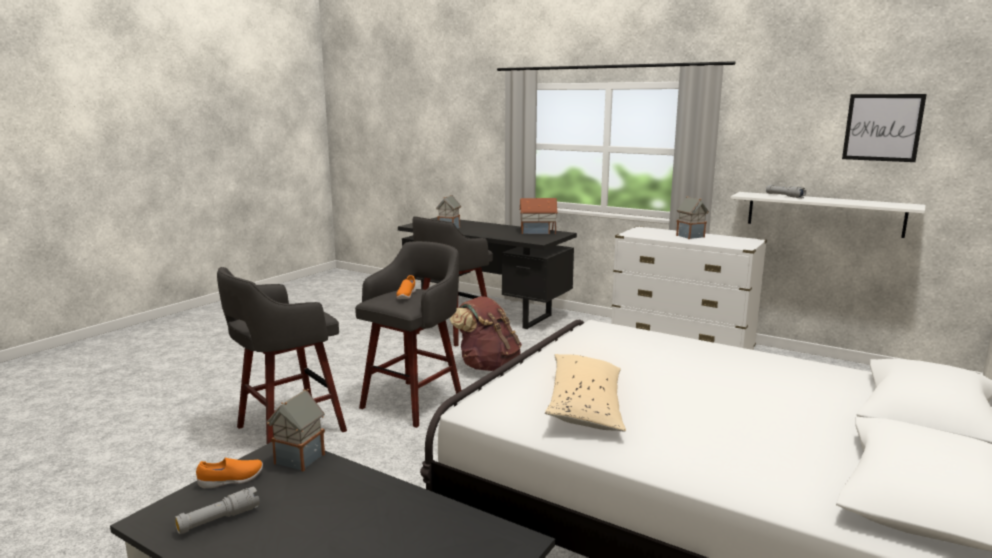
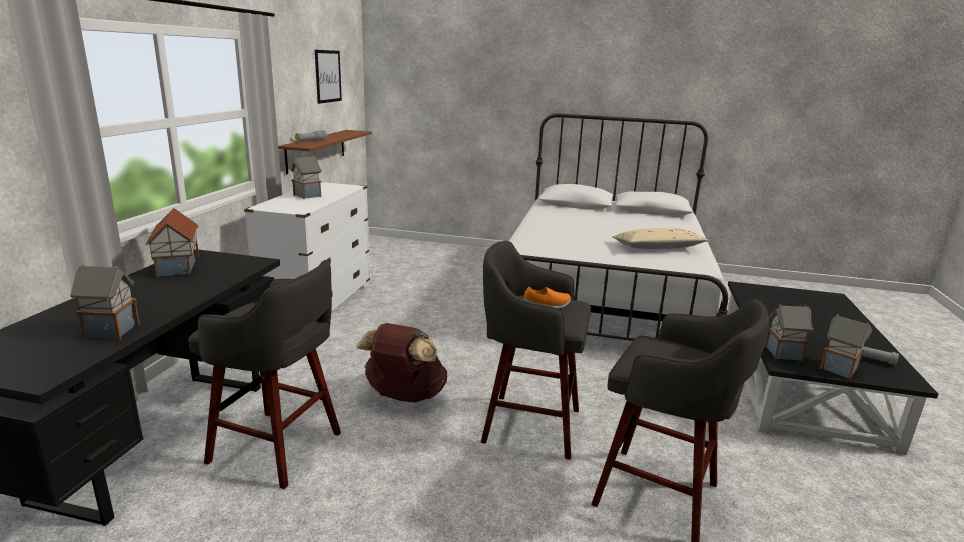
camera: 110 degrees left, 5 degrees up
orange shoe [196,458,263,489] -> toy house [819,314,872,379]
white shelf [730,192,926,238] -> brown shelf [278,130,372,174]

